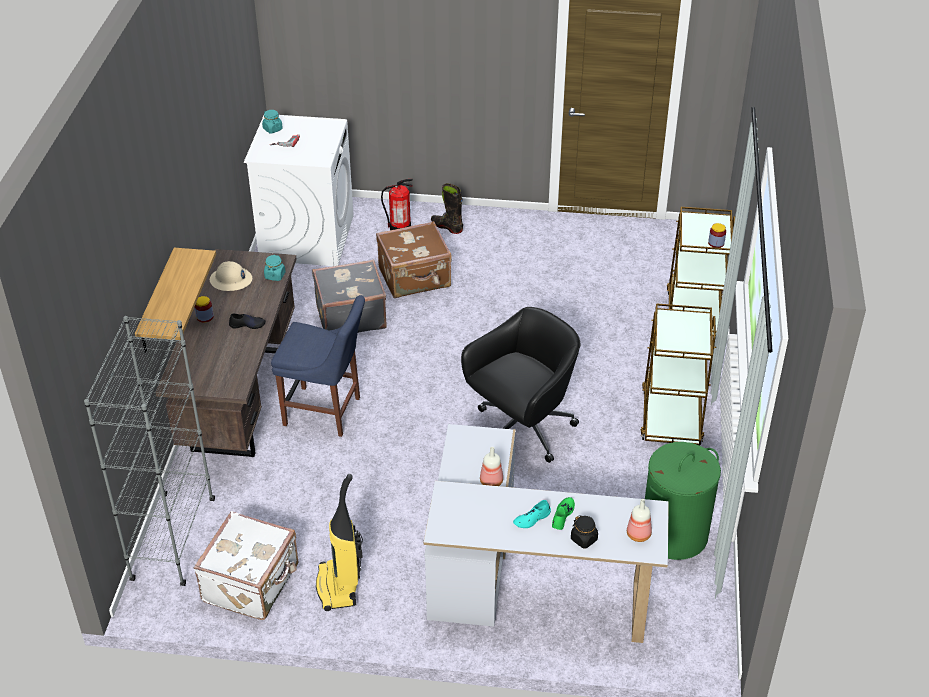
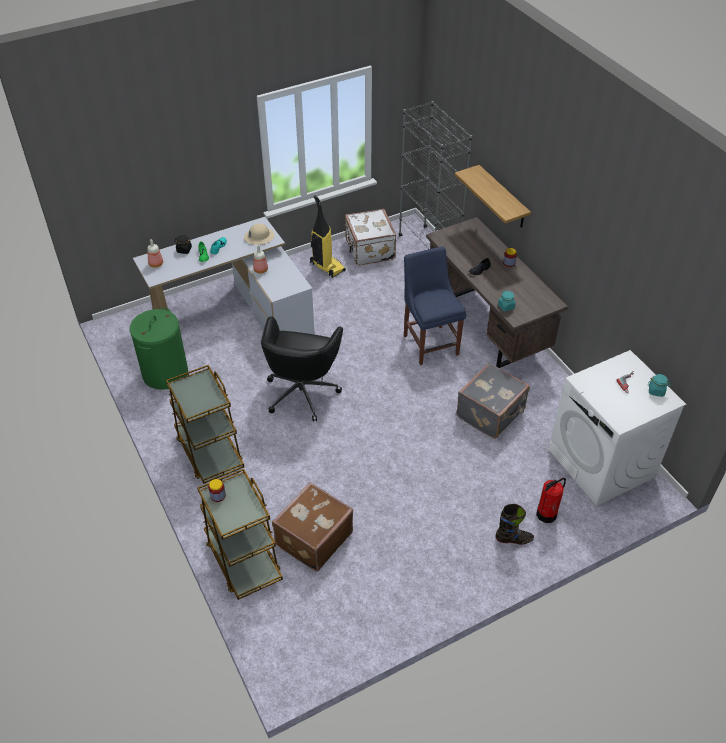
camera: 145 degrees right, 5 degrees up
beige hard hat [210,261,252,291] -> beige hard hat moved to [244,224,275,245]
blue chair [271,295,365,437] -> blue chair turned 90 degrees clockwise [404,246,466,365]
brown suitcase [376,221,452,298] -> brown suitcase moved to [272,482,353,572]

